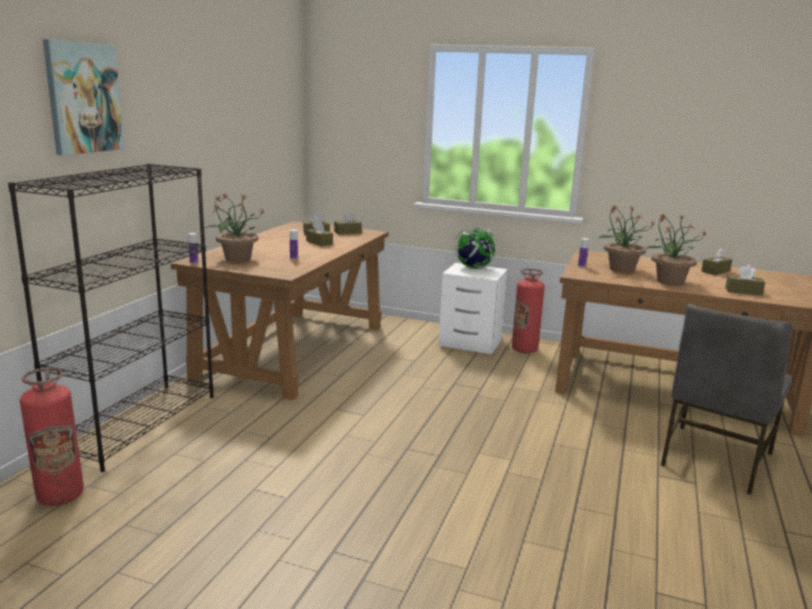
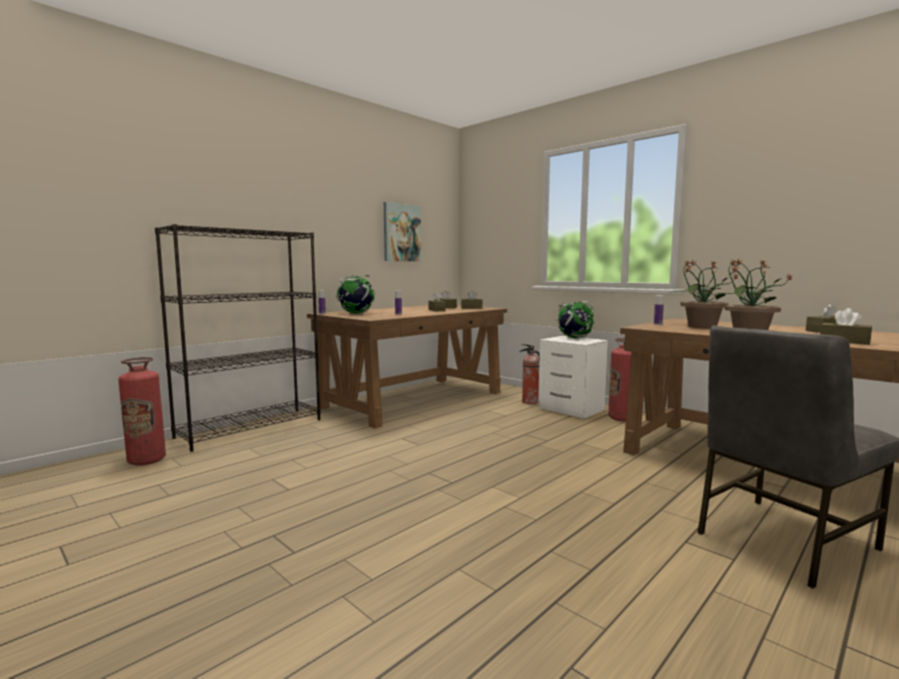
camera: 25 degrees right, 10 degrees down
picture [43,39,125,155] -> picture moved to [384,202,421,262]
potted plant [205,193,265,263] -> globe [336,275,375,314]
none -> fire extinguisher [519,344,540,404]

